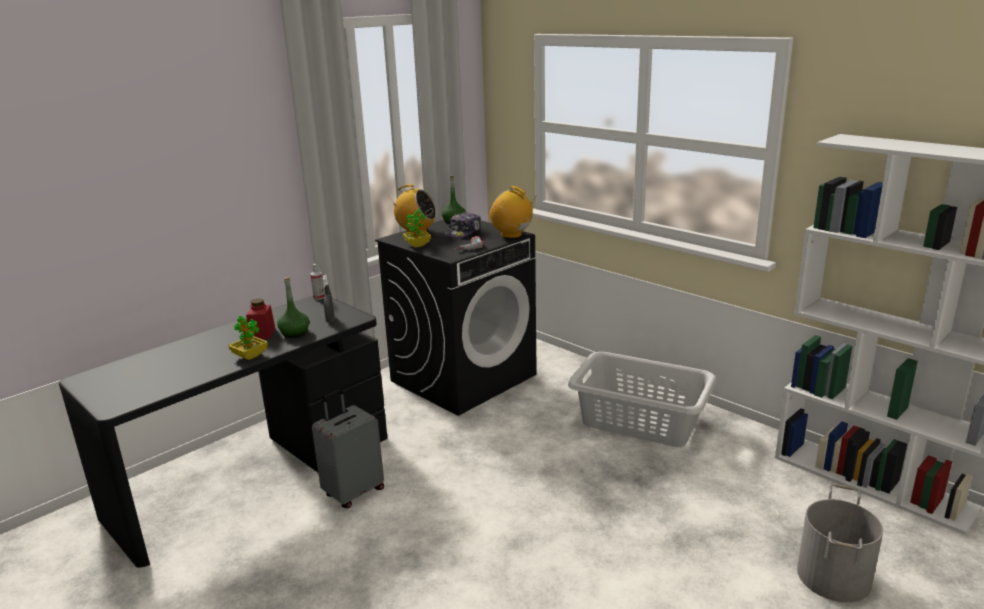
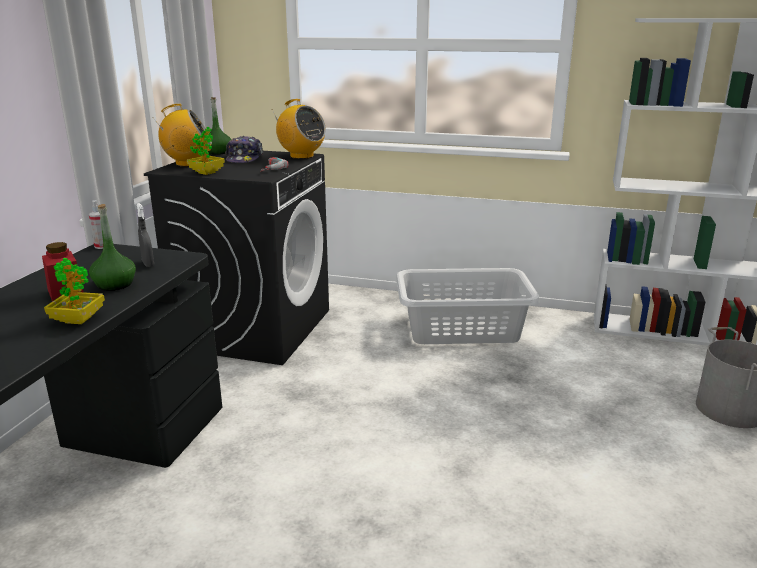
camera: 30 degrees left, 0 degrees up
grey suitcase [312,390,384,508] -> none
radio [489,186,537,238] -> radio turned 150 degrees counterclockwise [271,99,326,159]

